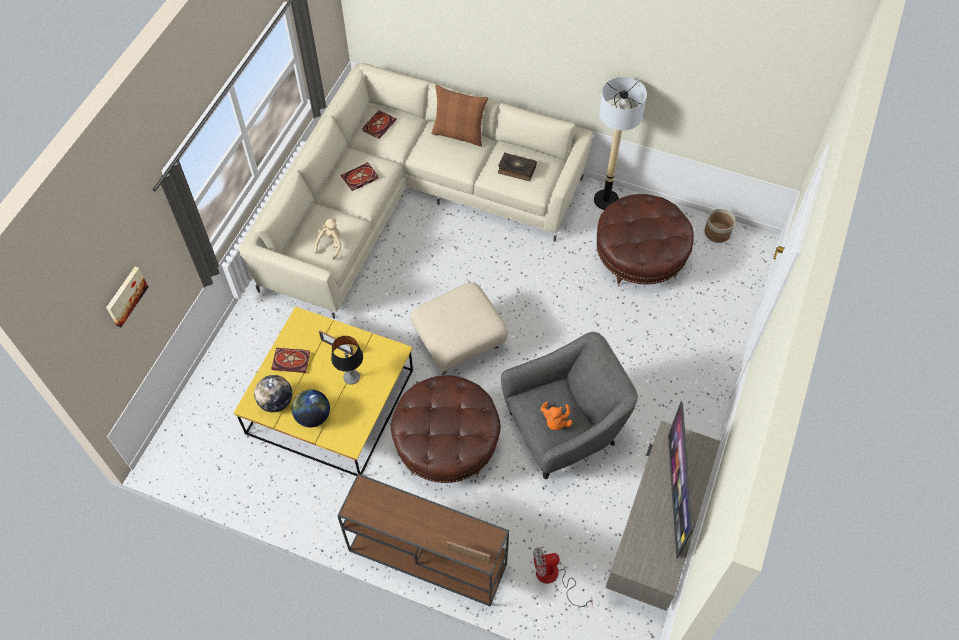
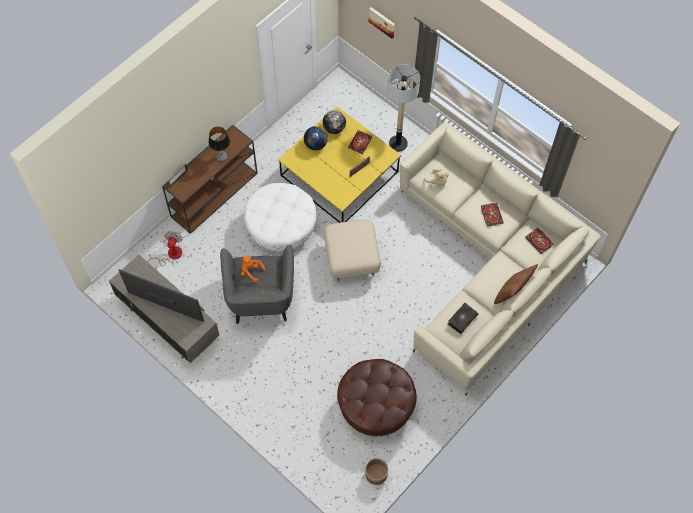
camera: 110 degrees right, 5 degrees up
table lamp [331,336,363,385] -> table lamp moved to [209,127,230,161]
brown ottoman [391,375,501,483] -> white ottoman [244,183,317,252]
floor lamp [594,77,647,210] -> floor lamp moved to [387,64,420,152]

